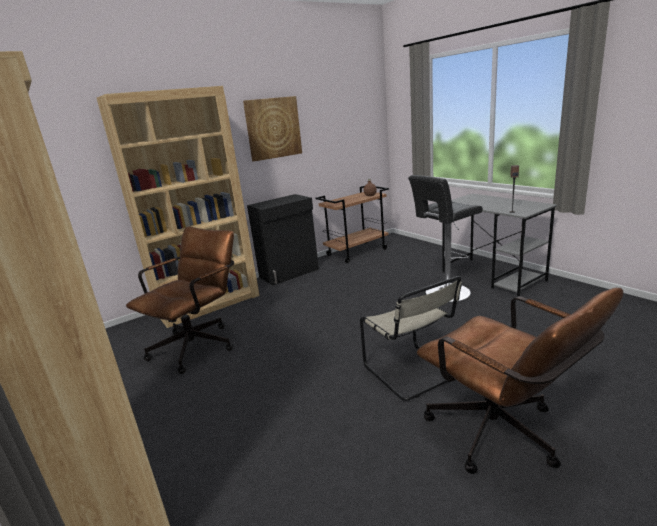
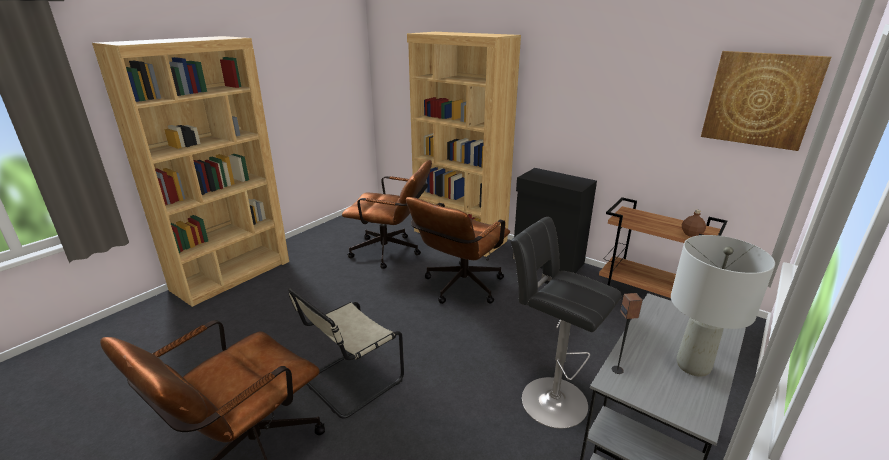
camera: 70 degrees right, 5 degrees up
picture [243,96,302,162] -> picture moved to [701,51,831,151]
none -> brown office chair [406,197,510,304]
none -> grey table lamp [671,235,775,377]

